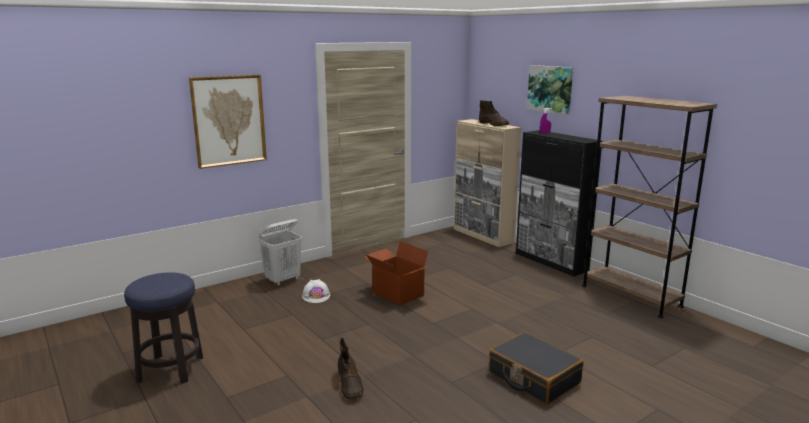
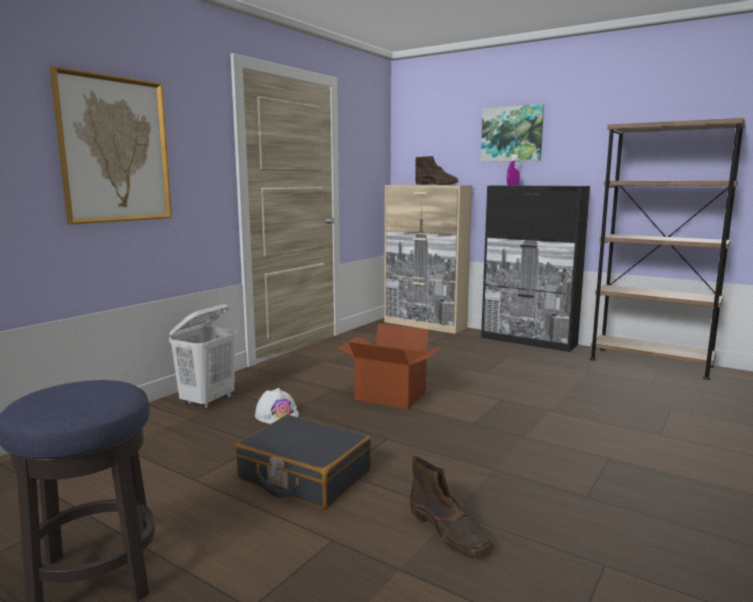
camera: 20 degrees left, 5 degrees down
black suitcase [489,332,583,405] -> black suitcase moved to [235,415,371,509]

